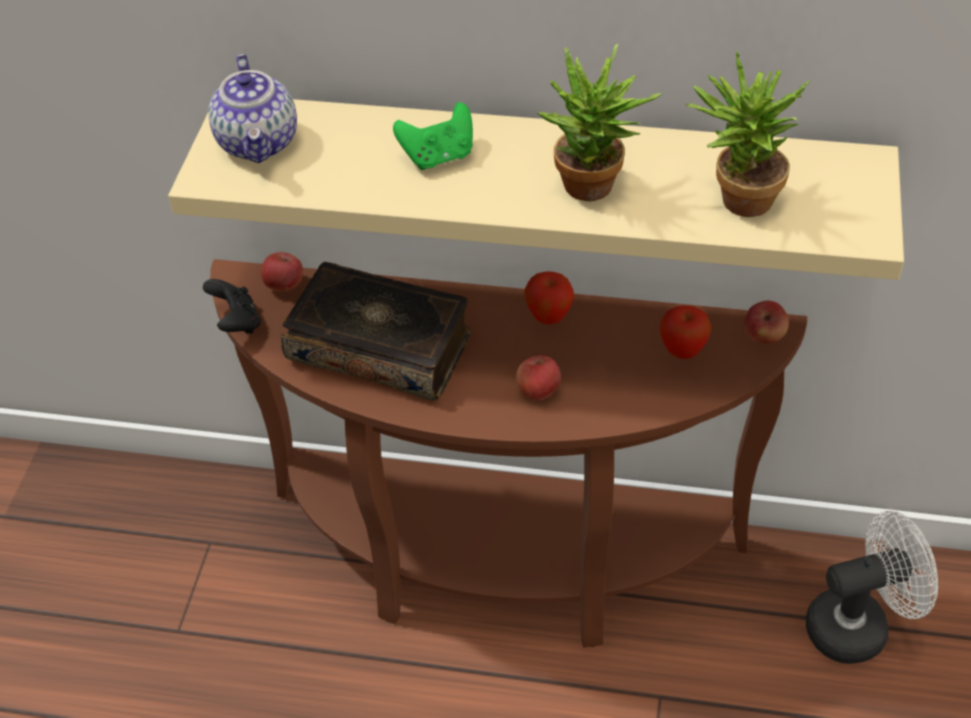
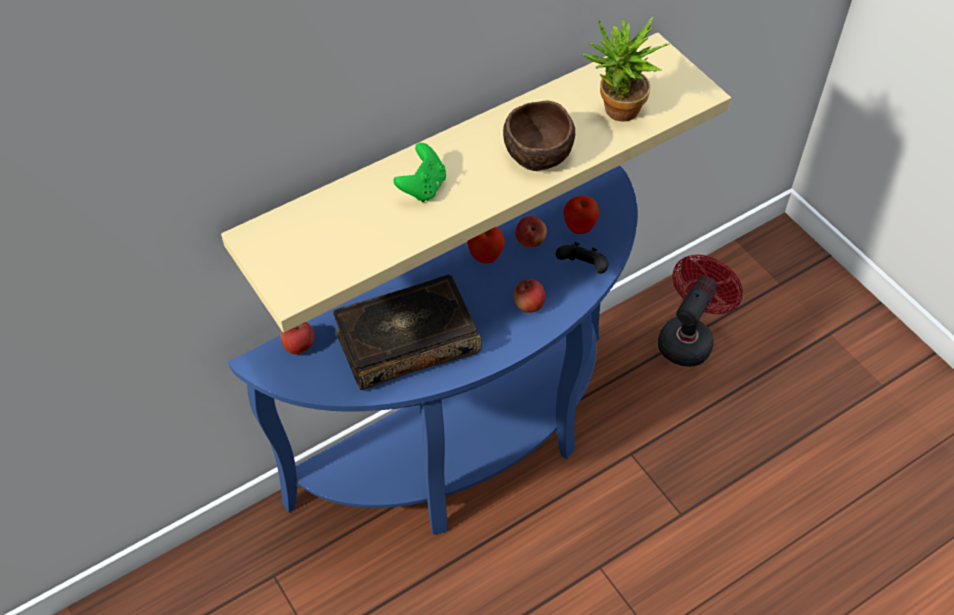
camera: 45 degrees left, 5 degrees up
black game controller [203,279,261,334] -> black game controller moved to [556,242,609,274]
teapot [208,54,297,164] -> none
brown console table [210,259,807,648] -> blue console table [228,166,638,535]
potted plant [538,44,662,201] -> brown bowl [503,100,575,171]
apple [744,301,789,344] -> apple moved to [515,216,547,248]
white fan [806,511,938,664] -> red fan [658,254,743,367]

